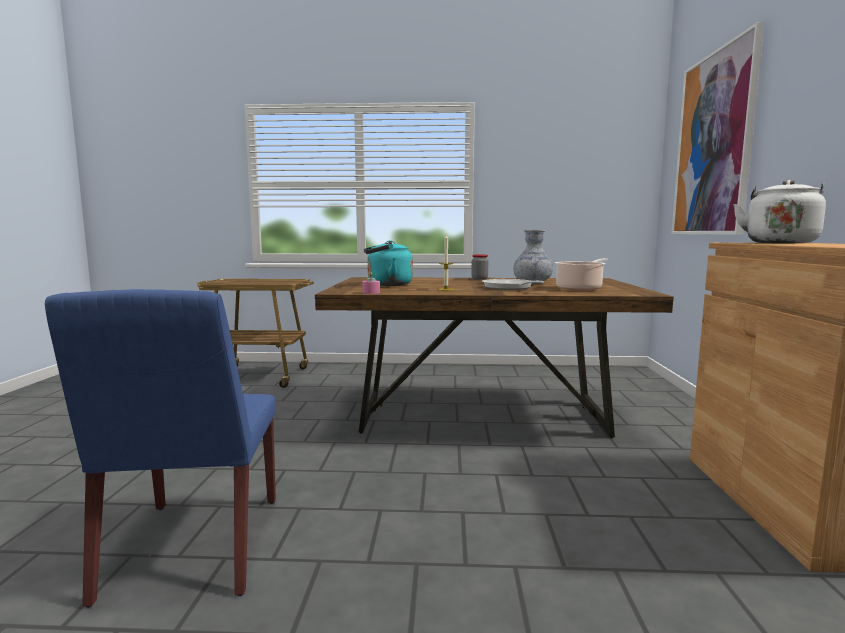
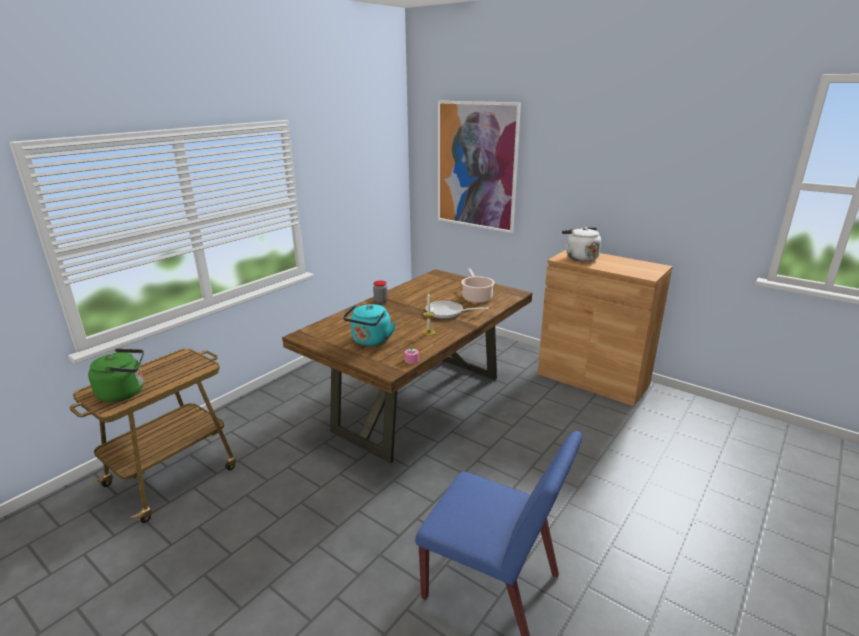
camera: 55 degrees left, 15 degrees up
vase [513,230,553,284] -> none
none -> green kettle [88,348,144,402]

